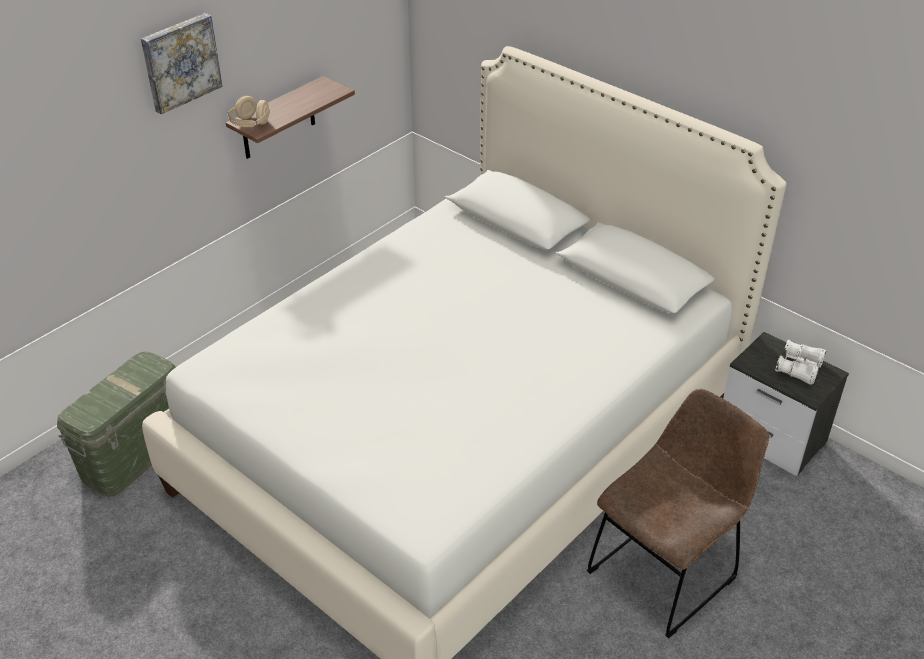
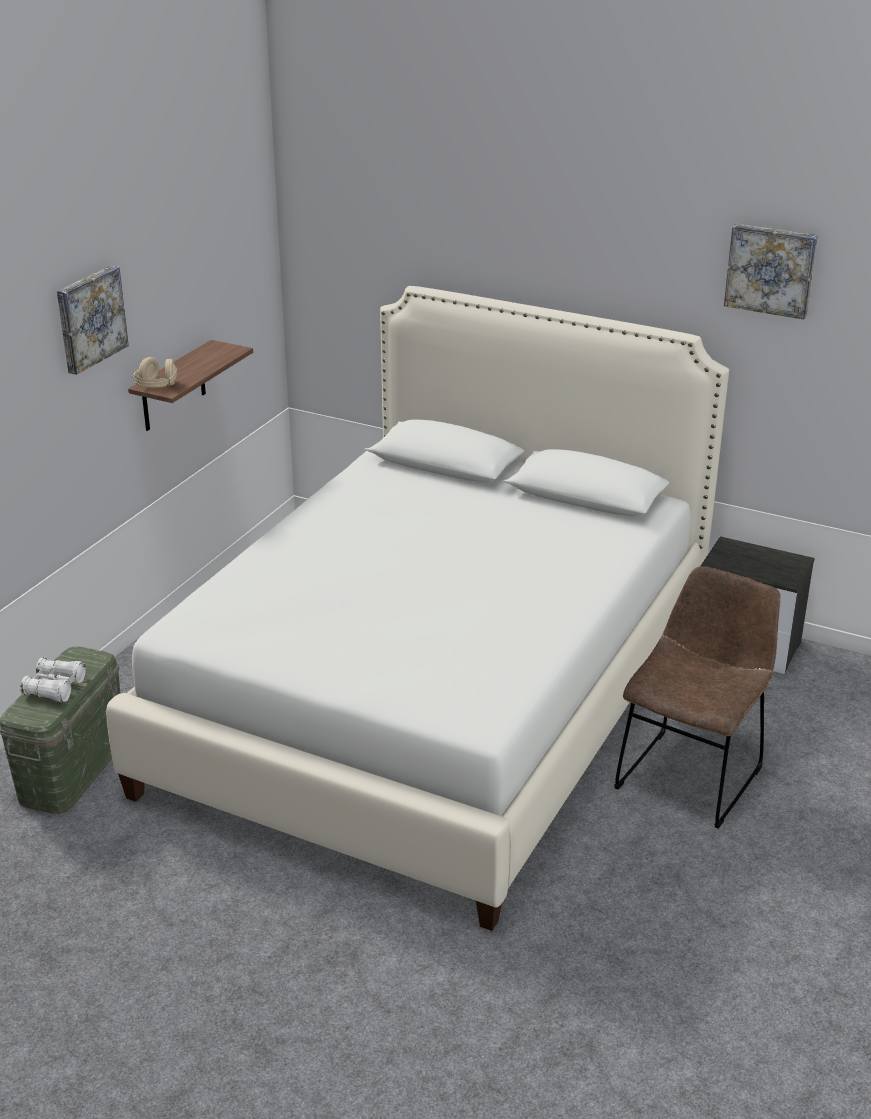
camera: 15 degrees left, 10 degrees down
white binoculars [775,339,826,385] -> white binoculars moved to [20,657,86,702]
none -> picture [724,223,818,320]

